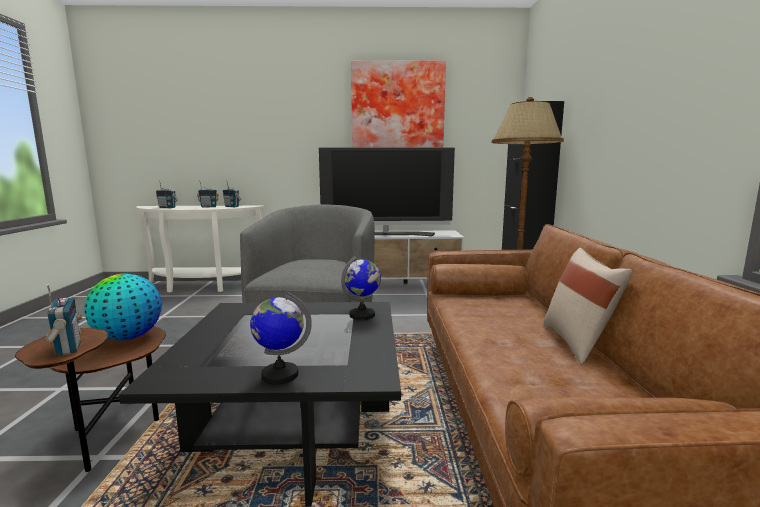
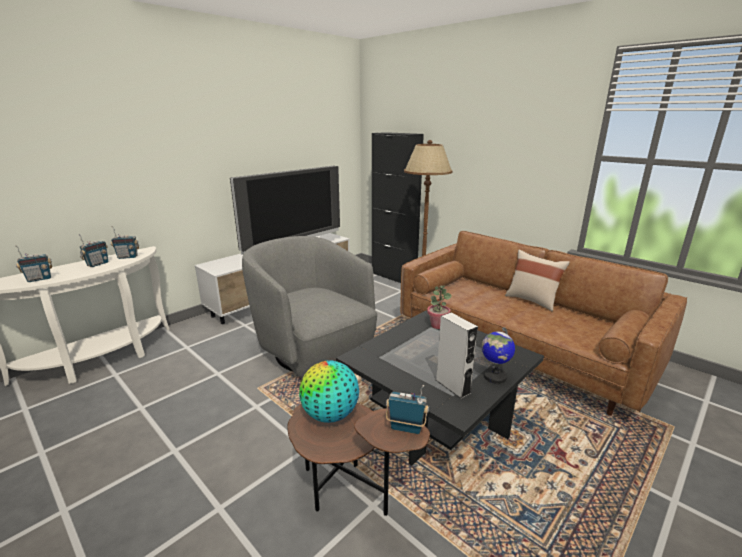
camera: 45 degrees left, 10 degrees up
globe [341,256,381,320] -> potted plant [427,285,452,329]
picture [351,60,446,148] -> none
none -> grey speaker [436,313,478,399]

